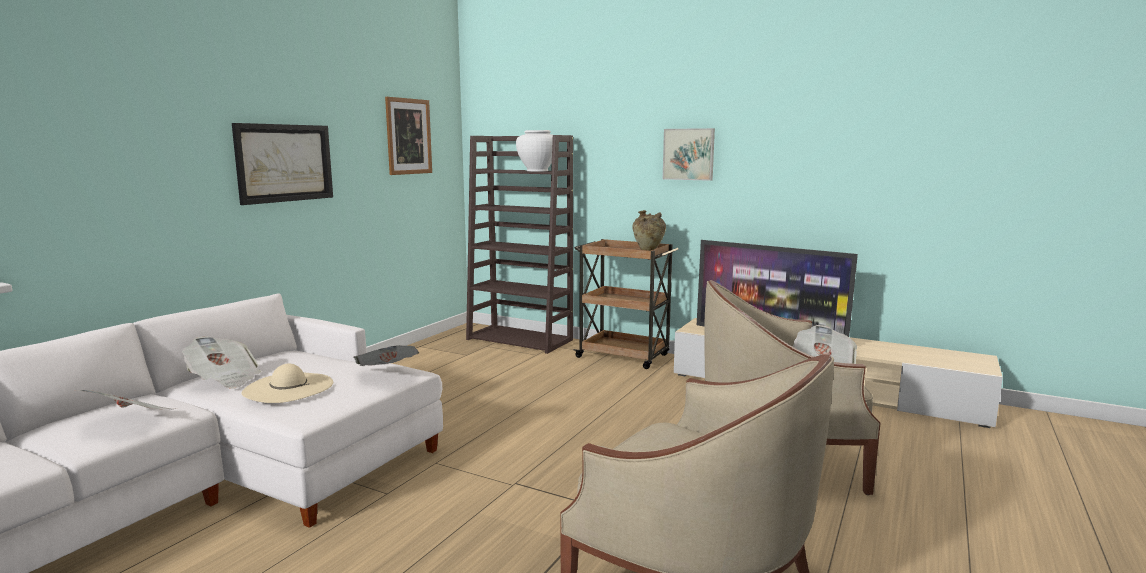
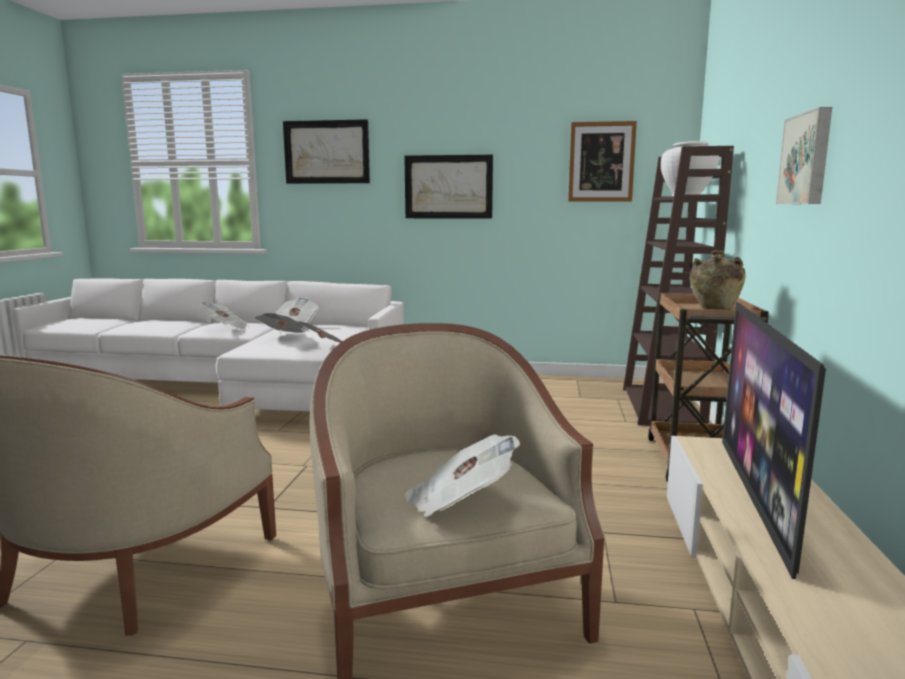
camera: 70 degrees right, 0 degrees up
beige hat [242,363,333,403] -> newspaper [255,313,305,333]
none -> picture [283,119,370,184]

